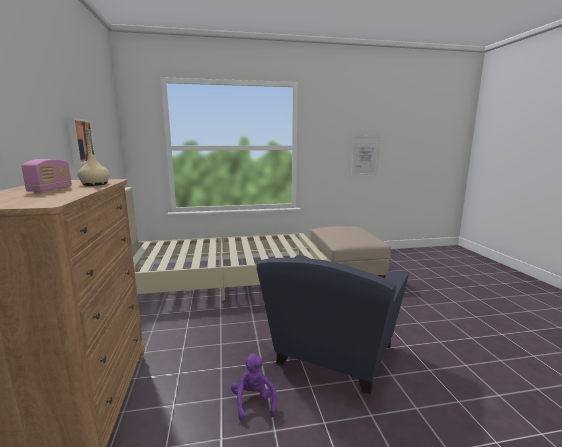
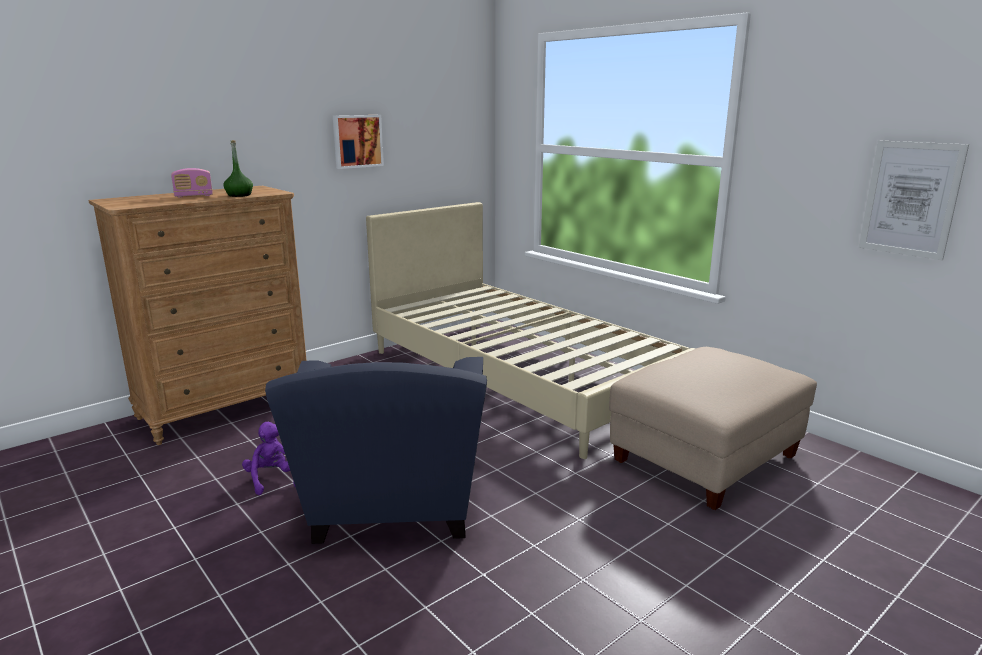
camera: 60 degrees right, 5 degrees up
beige bottle [77,129,110,186] -> green bottle [224,140,253,197]
purple plush toy [231,353,277,421] -> purple plush toy turned 75 degrees counterclockwise [242,422,296,495]
blue armchair [257,255,409,395] -> blue armchair turned 90 degrees counterclockwise [265,357,487,544]

